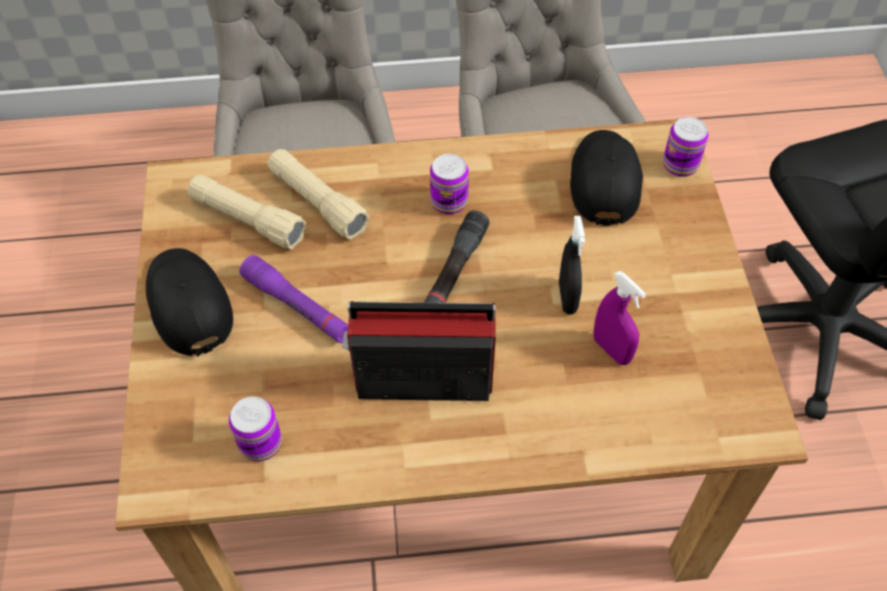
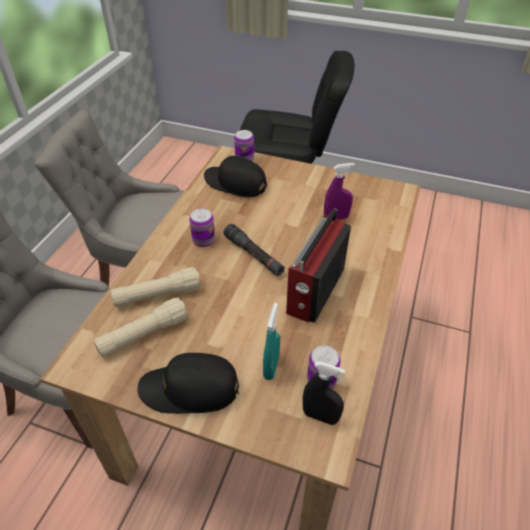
camera: 65 degrees left, 10 degrees down
purple flashlight [239,255,348,344] -> none
black spray bottle [559,216,585,314] -> black spray bottle moved to [302,362,346,425]
none -> turquoise spray bottle [263,303,280,380]

